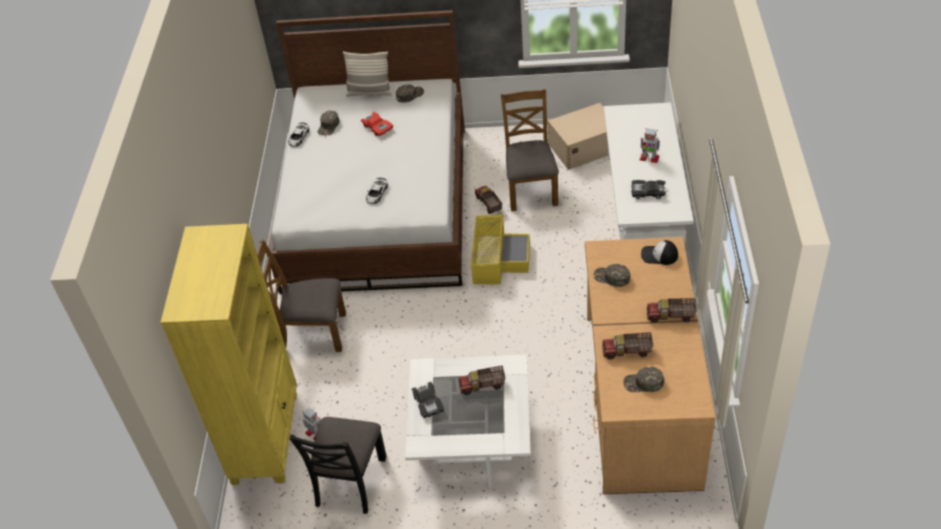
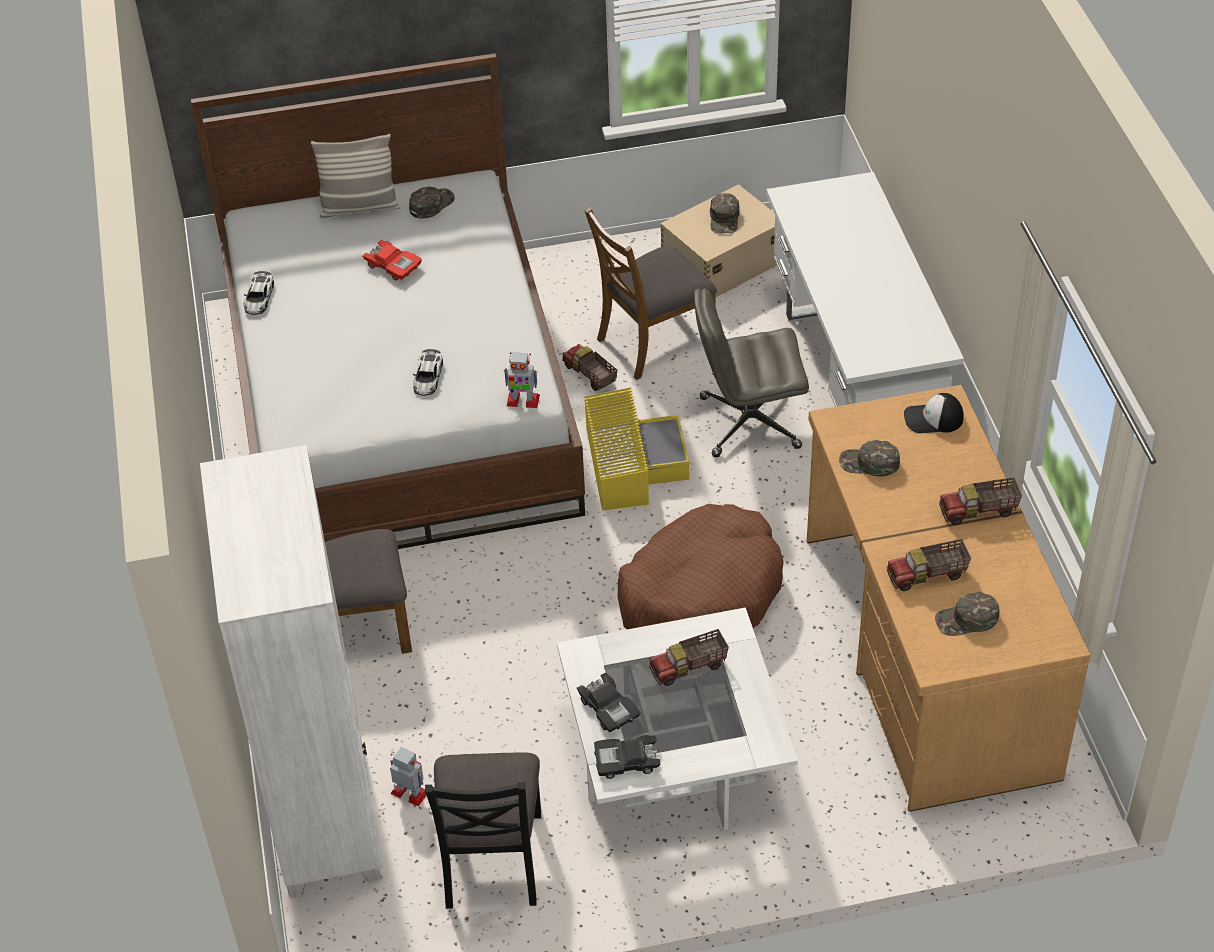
camera: 15 degrees left, 0 degrees up
yellow bookcase [160,224,297,485] -> white bookcase [200,445,383,898]
green cap [318,111,340,135] -> green cap moved to [710,193,740,233]
brown chair [501,89,559,211] -> brown chair turned 105 degrees counterclockwise [585,207,717,380]
black toy car [631,180,666,199] -> black toy car moved to [594,735,661,779]
toy robot [640,129,660,163] -> toy robot moved to [504,352,540,408]
none -> brown dog bed [618,504,784,629]
none -> grey office chair [694,288,809,457]

